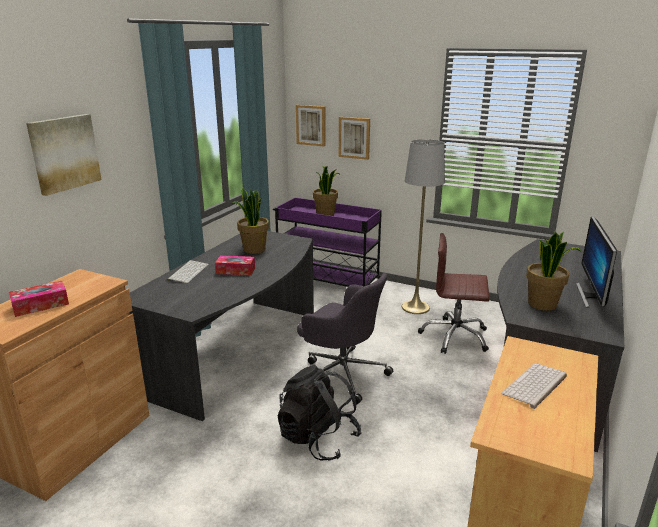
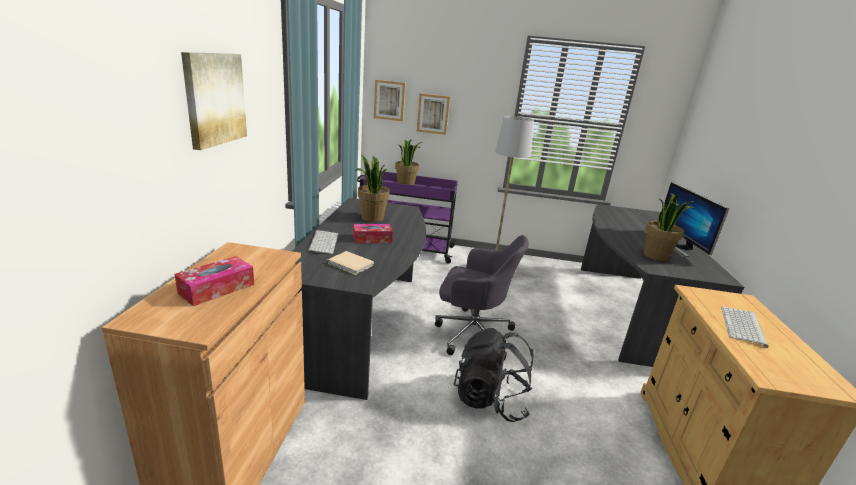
camera: 20 degrees left, 0 degrees up
brown office chair [418,233,489,354] -> none
none -> beige book [328,251,374,275]

